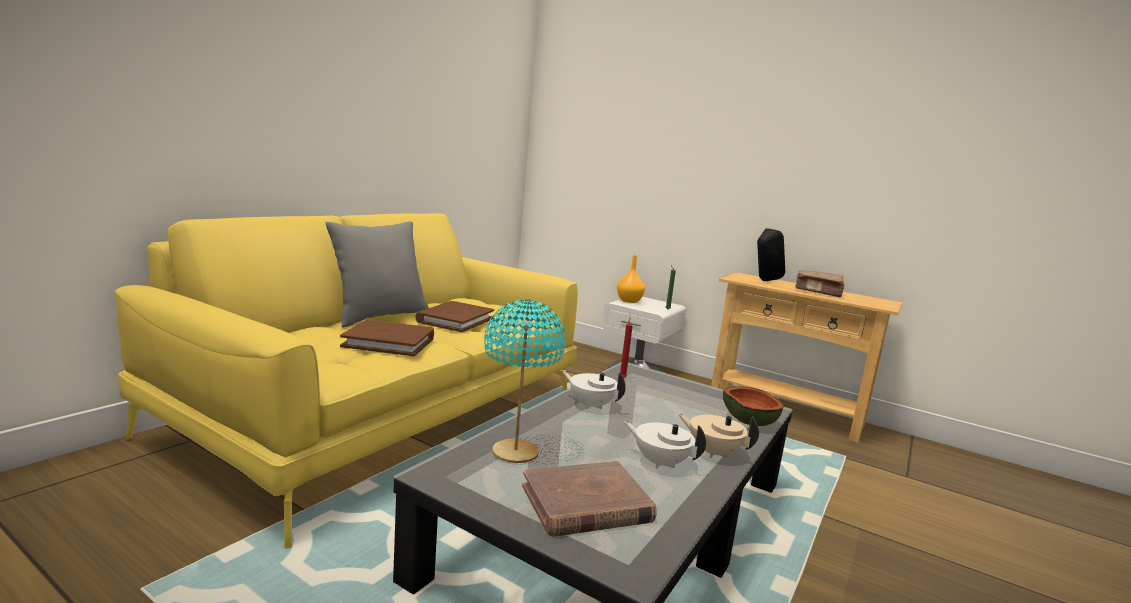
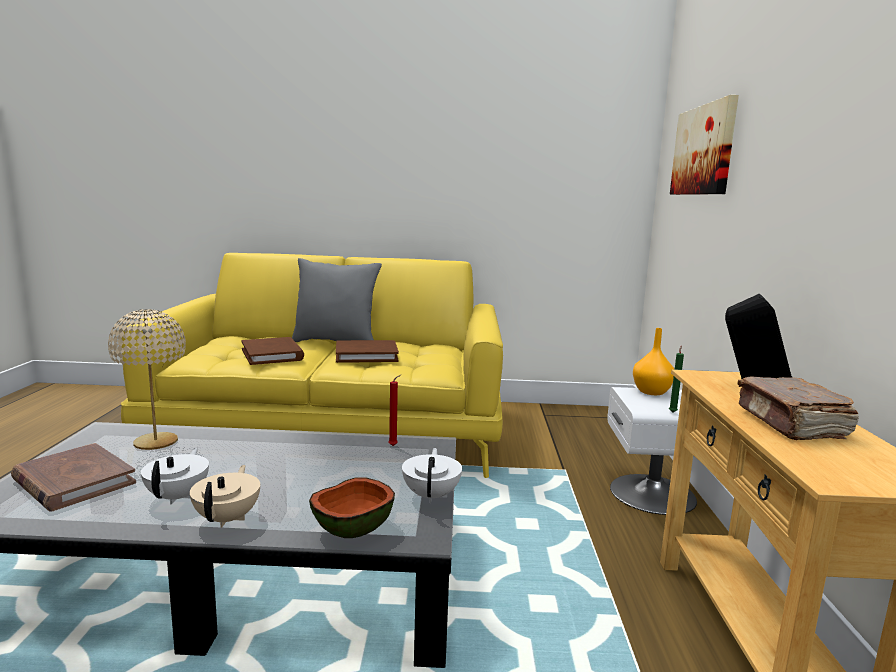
camera: 60 degrees right, 0 degrees up
turquoise table lamp [484,299,566,463] -> beige table lamp [108,309,186,450]
white teapot [563,372,626,409] -> white teapot moved to [402,448,462,503]
none -> picture [670,95,739,195]

